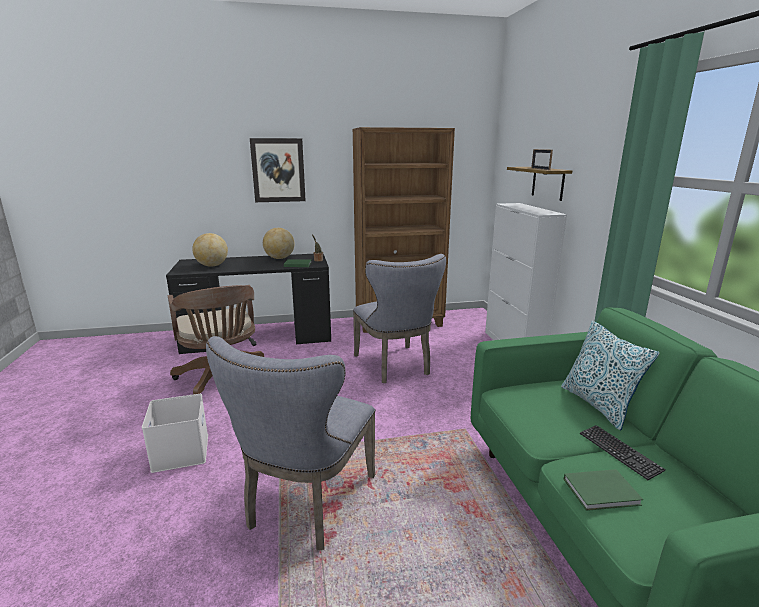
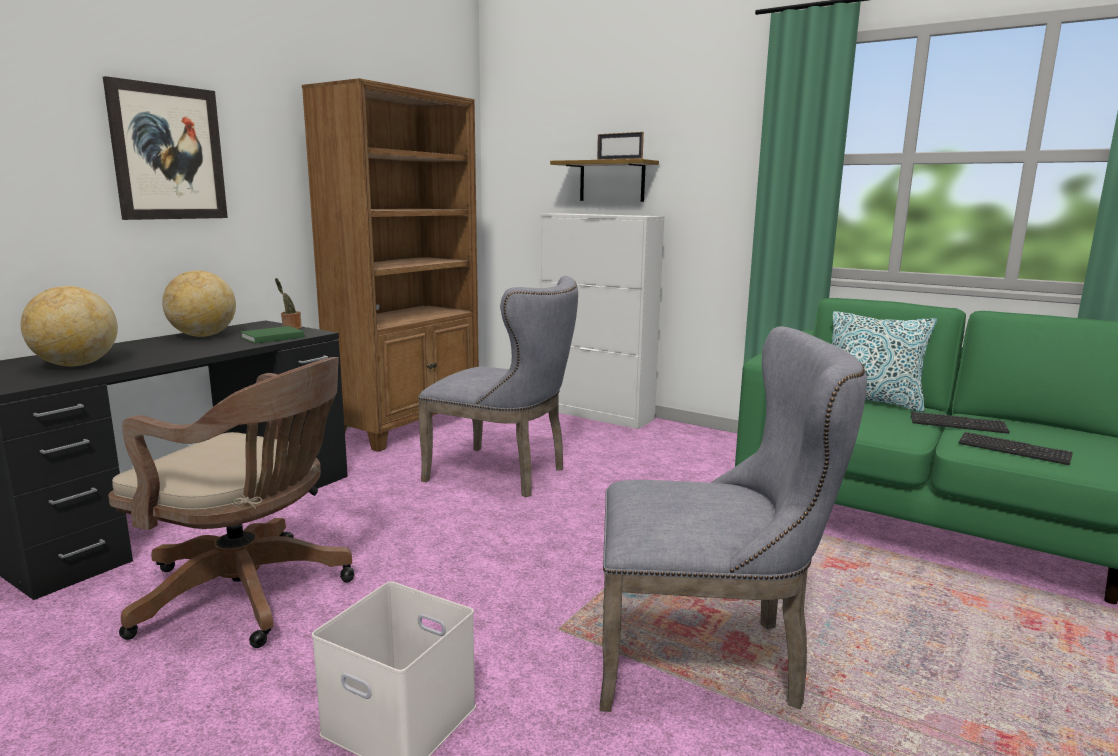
camera: 45 degrees left, 5 degrees down
grey chair [206,336,375,550] -> grey chair turned 60 degrees counterclockwise [600,327,867,712]
green book [564,469,643,511] -> keyboard [959,432,1073,465]

